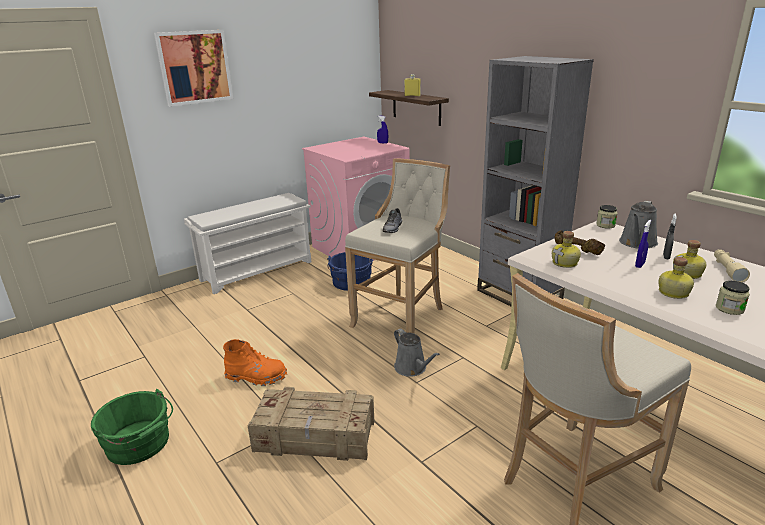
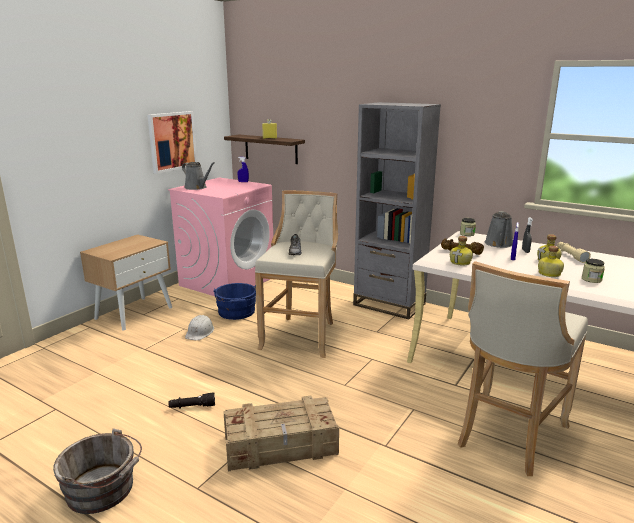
camera: 20 degrees left, 5 degrees down
green bucket [91,389,173,465] -> grey bucket [53,428,142,514]
picture [154,30,233,107] -> picture moved to [147,111,197,174]
white shoe rack [184,193,311,294] -> beige nightstand [80,235,172,331]
orange boot [223,339,287,386] -> black flashlight [168,392,215,409]
grey watering can [394,329,440,377] -> grey watering can moved to [182,162,215,190]
none -> white hard hat [185,315,214,340]

